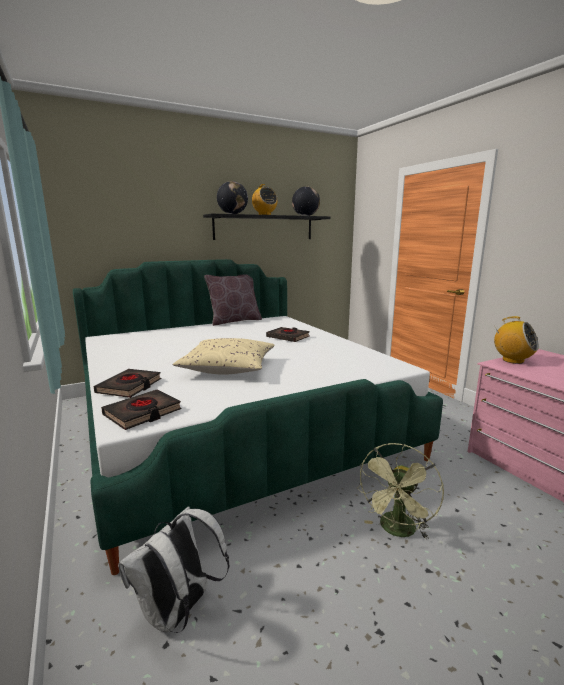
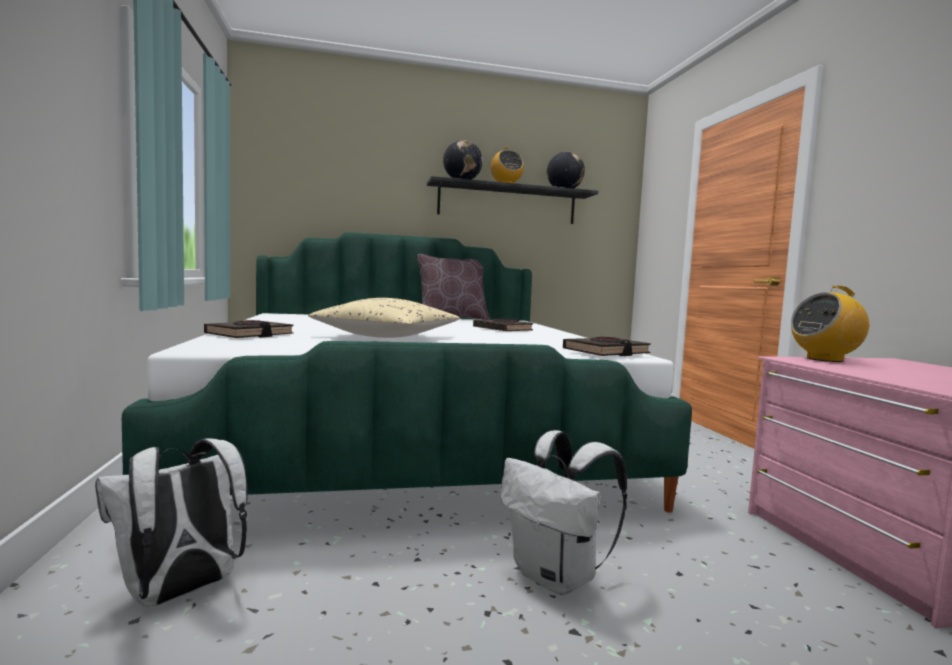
camera: 15 degrees right, 10 degrees down
black book [101,390,182,430] -> black book moved to [563,337,651,356]
green fan [357,443,444,539] -> white backpack [500,430,627,595]
radio [494,316,539,364] -> radio turned 105 degrees clockwise [791,285,869,362]

